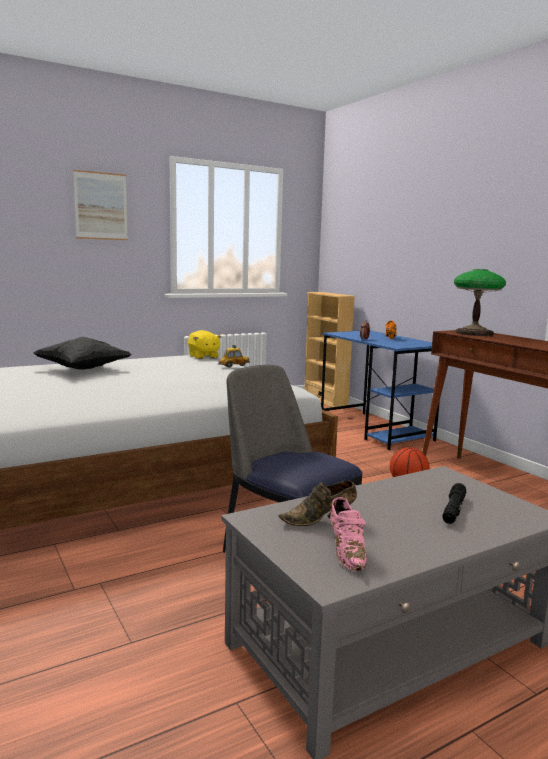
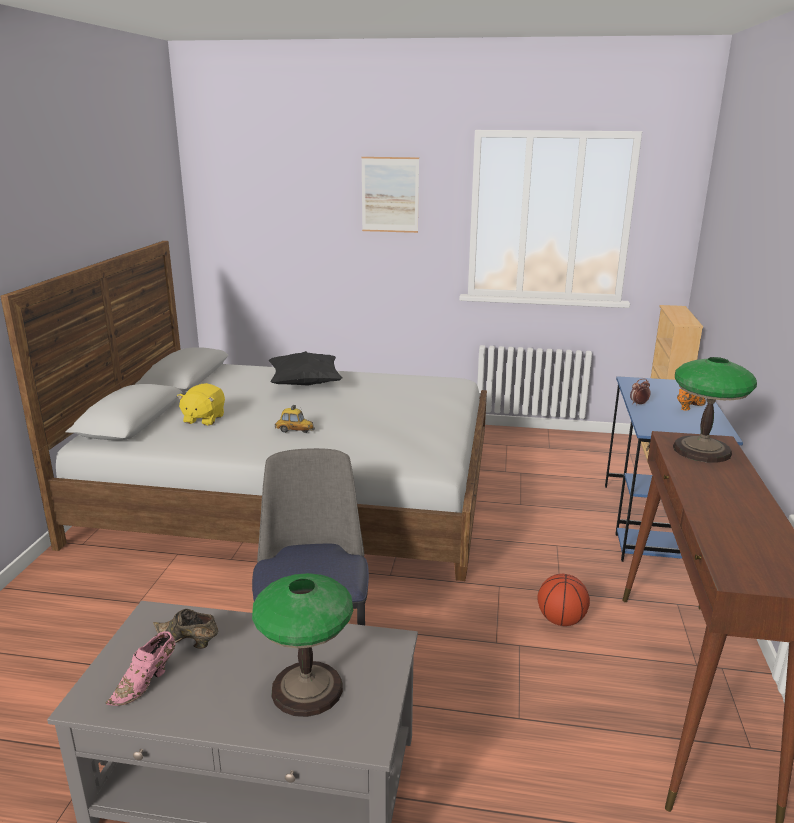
camera: 40 degrees right, 10 degrees up
yellow plush toy [188,330,222,359] -> yellow plush toy moved to [177,383,225,426]
toy car [218,345,250,368] -> toy car moved to [275,405,315,433]
black flashlight [442,483,466,524] -> table lamp [252,573,353,717]

